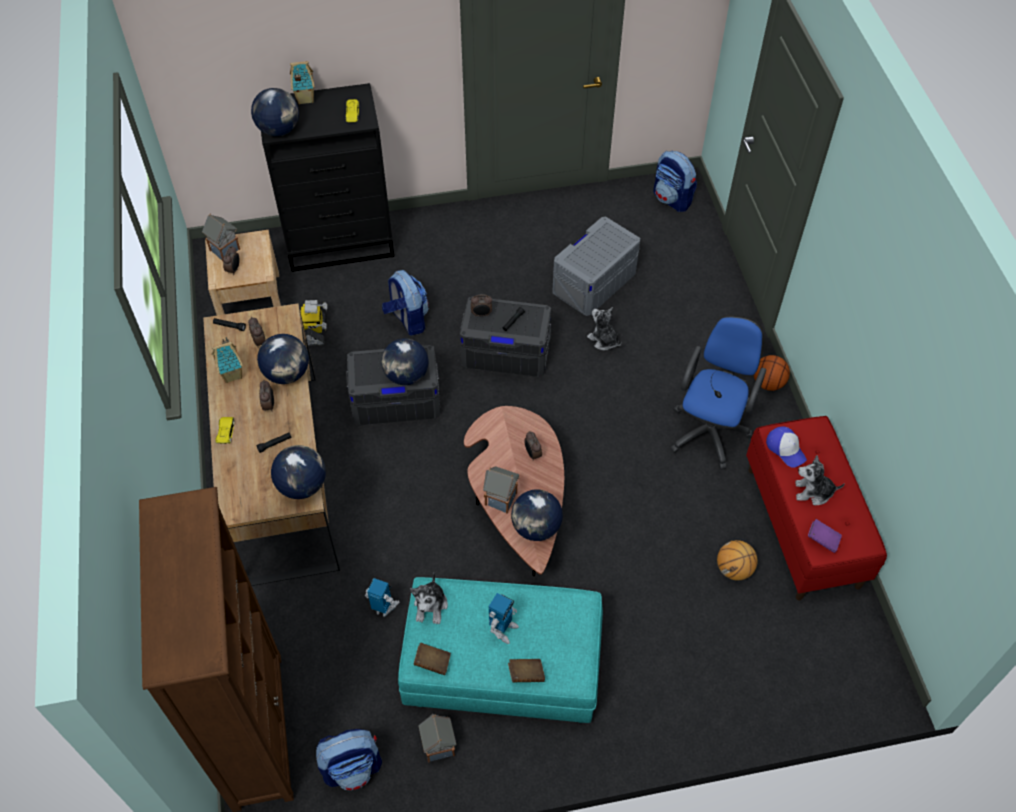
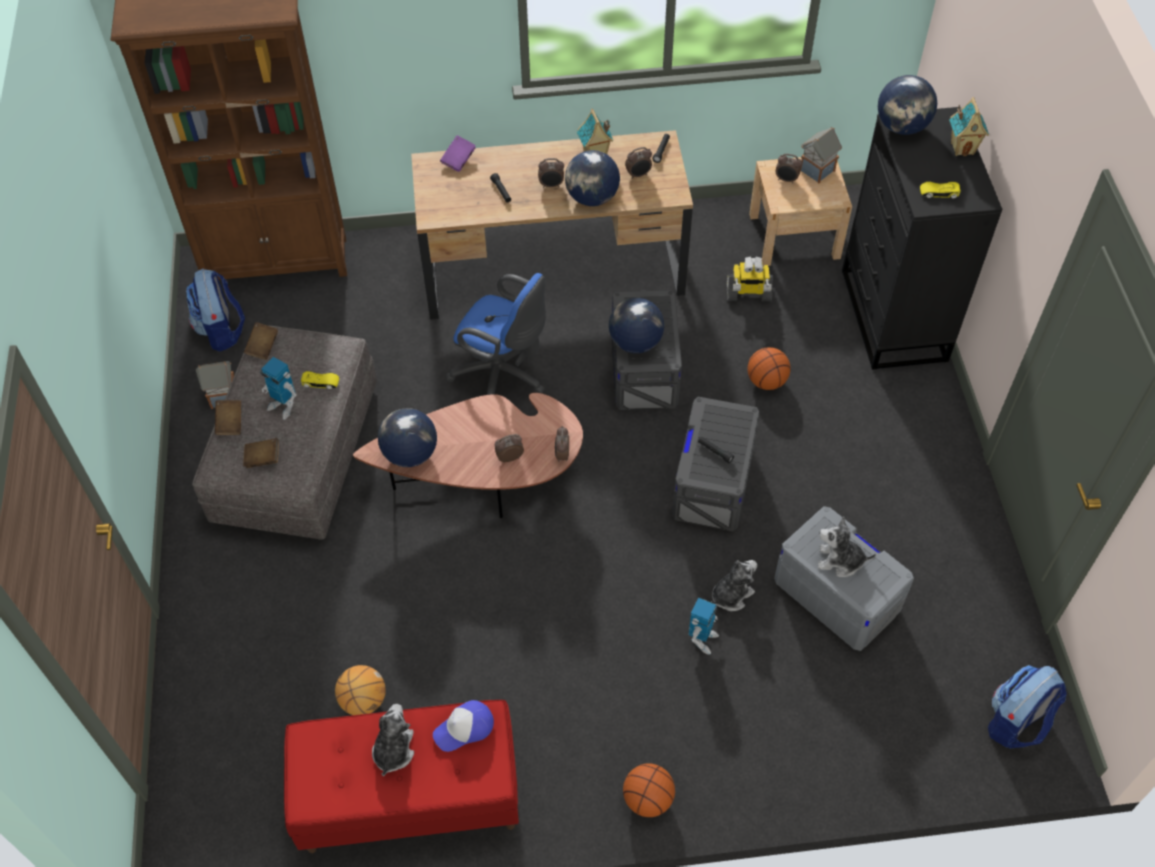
camera: 95 degrees right, 0 degrees up
yellow toy car [216,417,234,444] -> yellow toy car moved to [301,371,339,389]
globe [271,445,326,499] -> none
toy robot [365,578,399,617] -> toy robot moved to [689,598,719,655]
backpack [382,270,429,336] -> basketball [748,347,791,390]
turquoise ottoman [398,577,603,723] -> grey ottoman [192,325,377,540]
plush toy [410,572,448,624] -> plush toy moved to [817,516,876,577]
alarm clock [471,294,492,317] -> alarm clock moved to [555,426,569,462]
toy house [483,466,520,514] -> none
blue office chair [671,316,766,470] -> blue office chair moved to [446,273,546,395]
purple book [808,519,842,553] -> purple book moved to [440,135,476,172]
none -> brown book [243,438,279,468]

